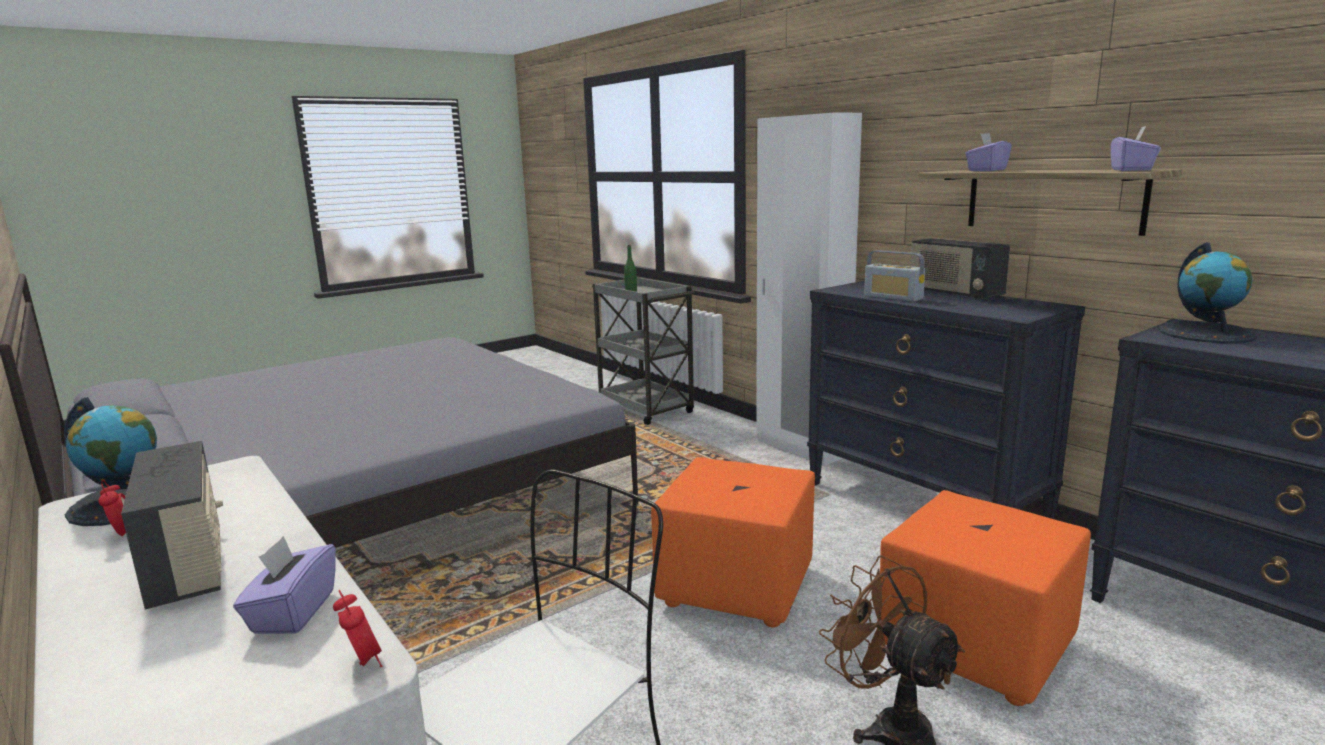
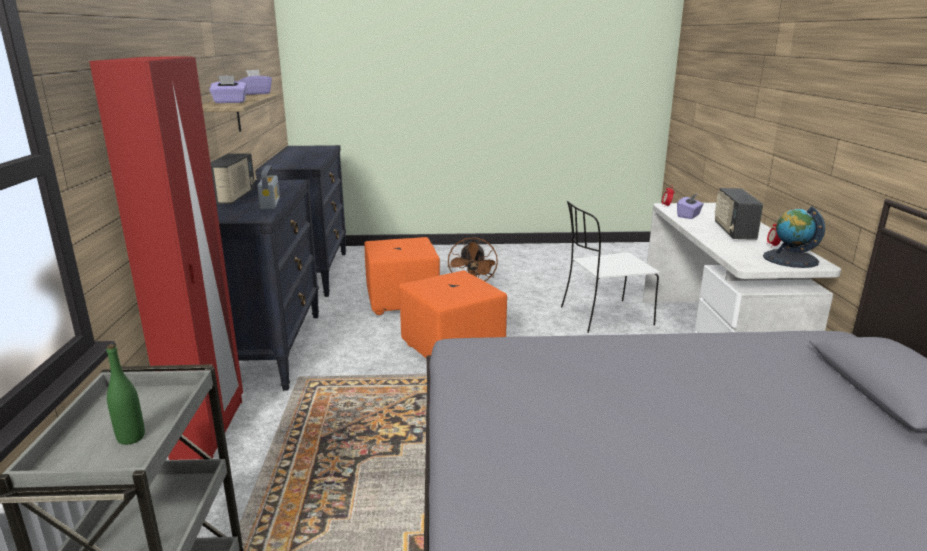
camera: 145 degrees left, 5 degrees up
white wardrobe [756,112,862,466] -> red wardrobe [89,57,243,460]
globe [1158,242,1257,343] -> none

